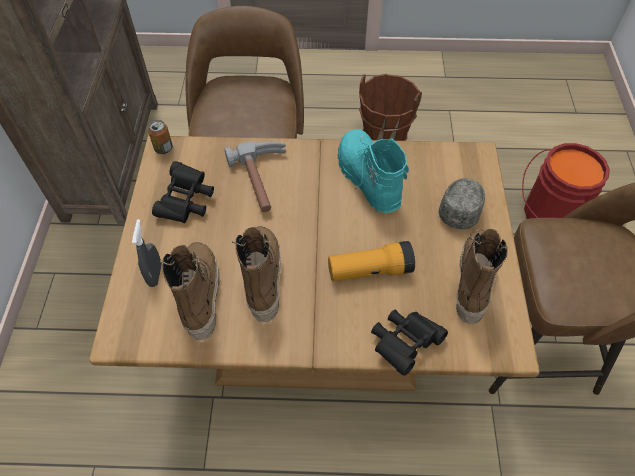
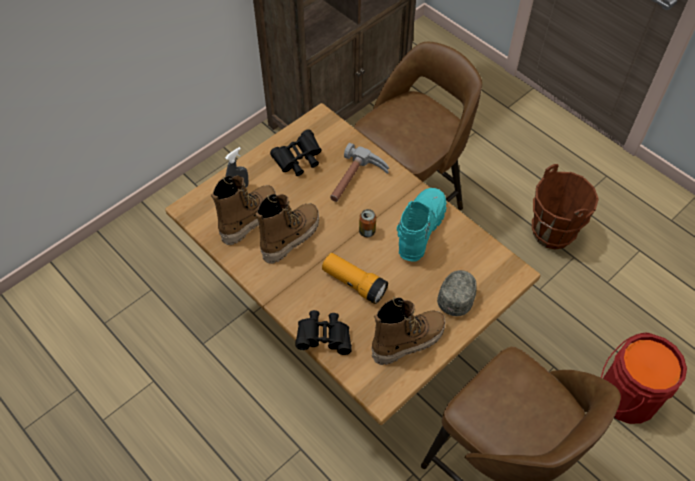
camera: 45 degrees right, 0 degrees up
can [148,120,173,154] -> can moved to [359,209,376,237]
grey cap [439,178,485,230] -> grey cap turned 45 degrees counterclockwise [437,270,477,316]

